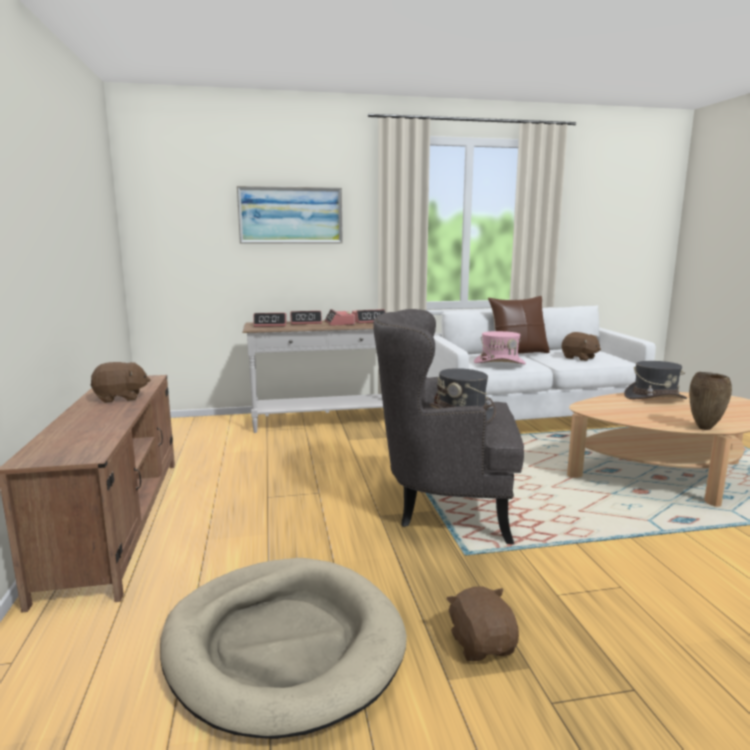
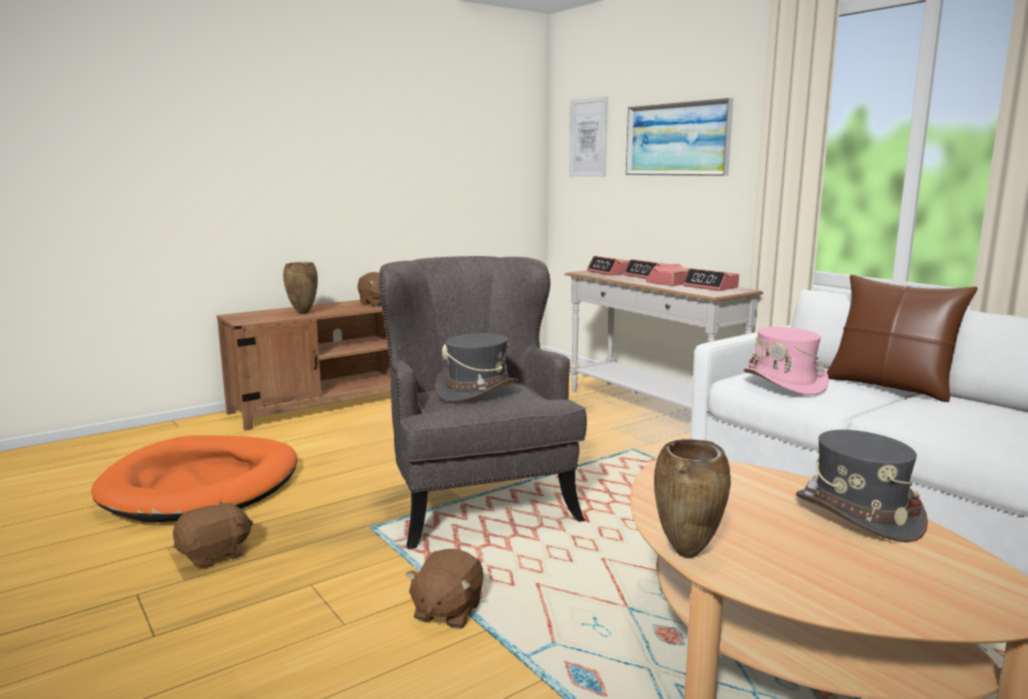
camera: 65 degrees right, 0 degrees up
beige dog bed [160,558,407,739] -> orange dog bed [91,435,297,522]
brown plush toy [562,332,601,361] -> brown plush toy moved to [406,549,484,629]
none -> brown vase [283,262,318,314]
none -> picture [569,96,608,177]

